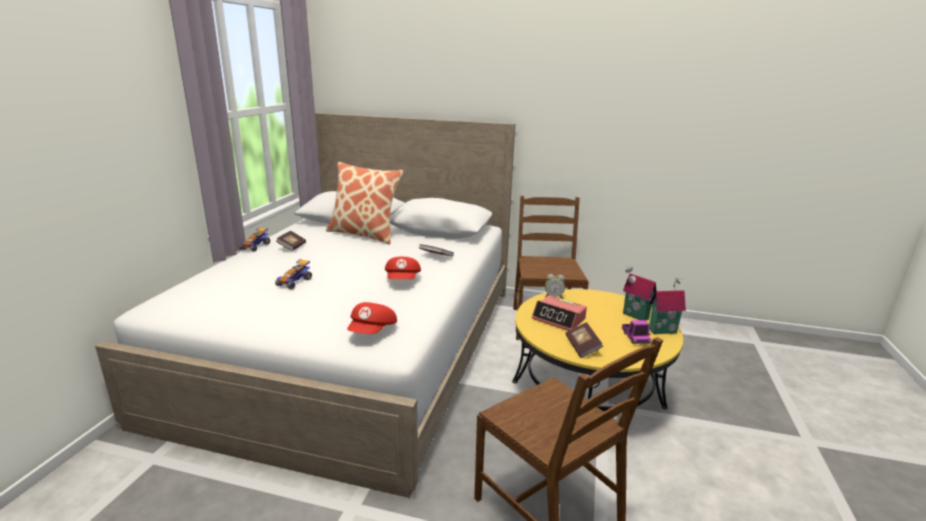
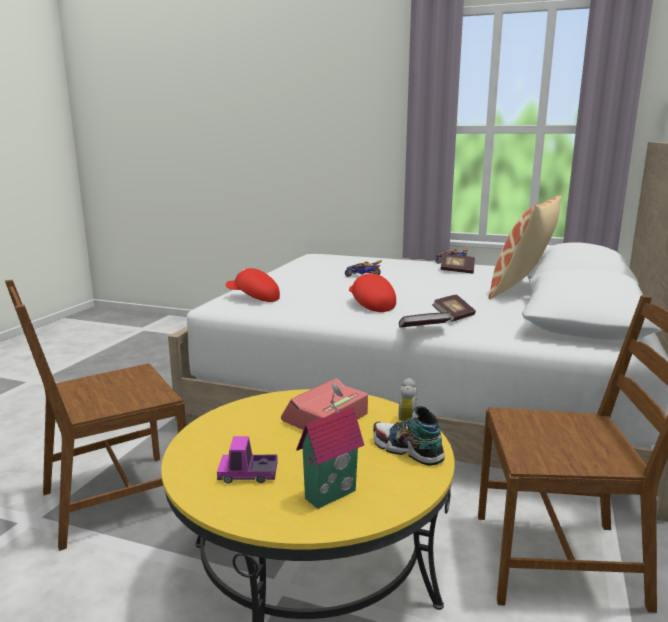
camera: 95 degrees right, 5 degrees down
red cap [385,257,421,279] -> red cap turned 60 degrees clockwise [349,273,396,312]
book [566,322,603,358] -> book moved to [399,312,451,328]
toy house [649,276,686,334] -> none
none -> shoe [373,406,445,466]

